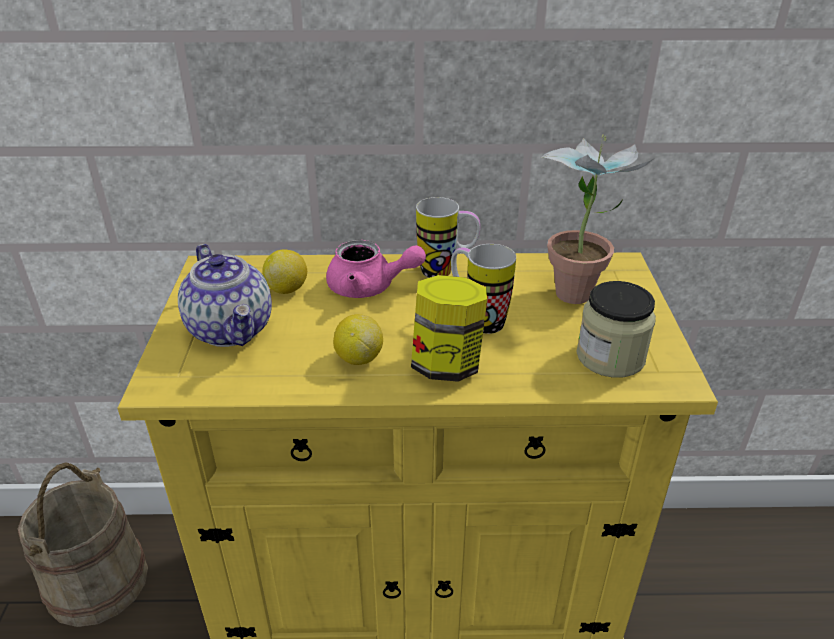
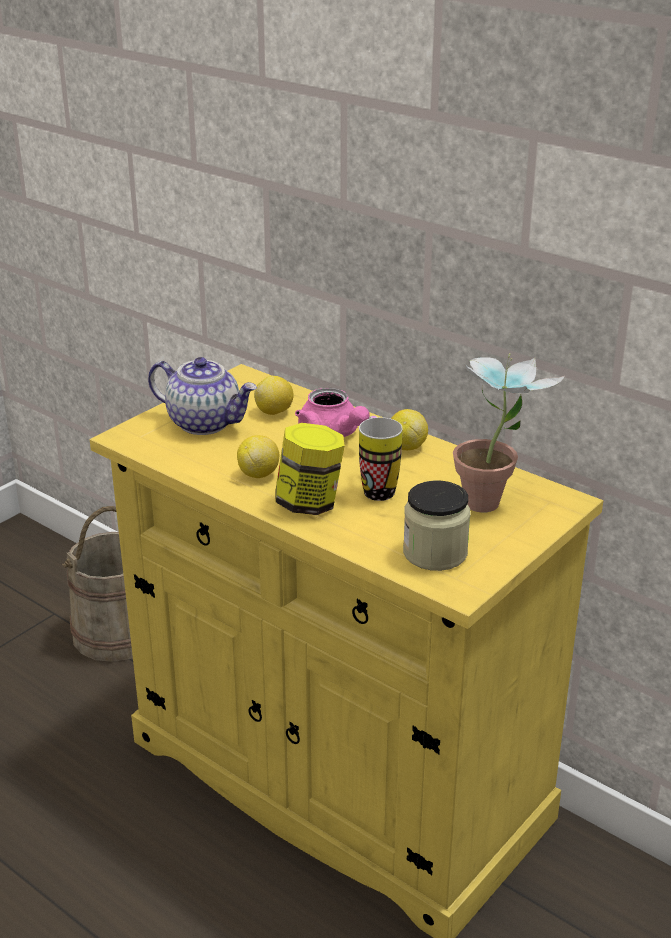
camera: 40 degrees right, 5 degrees down
teapot [178,244,272,347] -> teapot turned 75 degrees counterclockwise [148,357,257,435]
mug [416,197,480,278] -> lemon [391,409,428,450]

